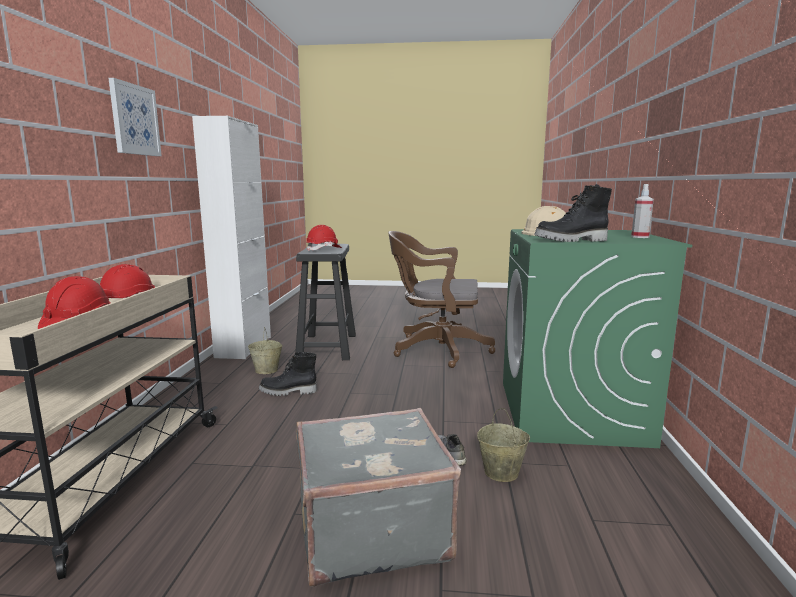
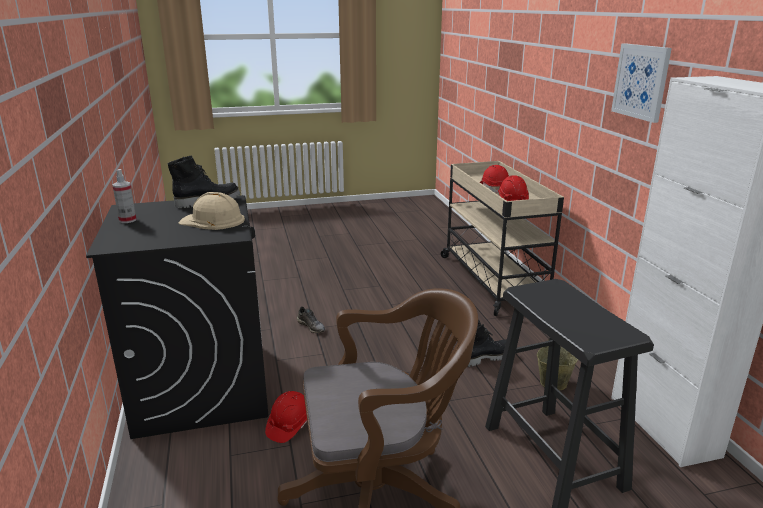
camera: 160 degrees right, 10 degrees up
grey suitcase [296,408,461,587] -> none
red hard hat [306,225,342,251] -> red hard hat moved to [265,391,307,443]
beige bucket [477,408,530,482] -> none
green washing machine [503,229,692,448] -> black washing machine [86,195,268,439]

